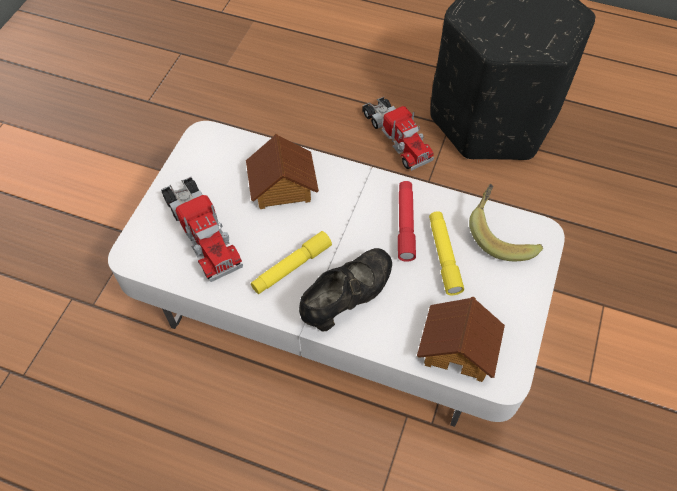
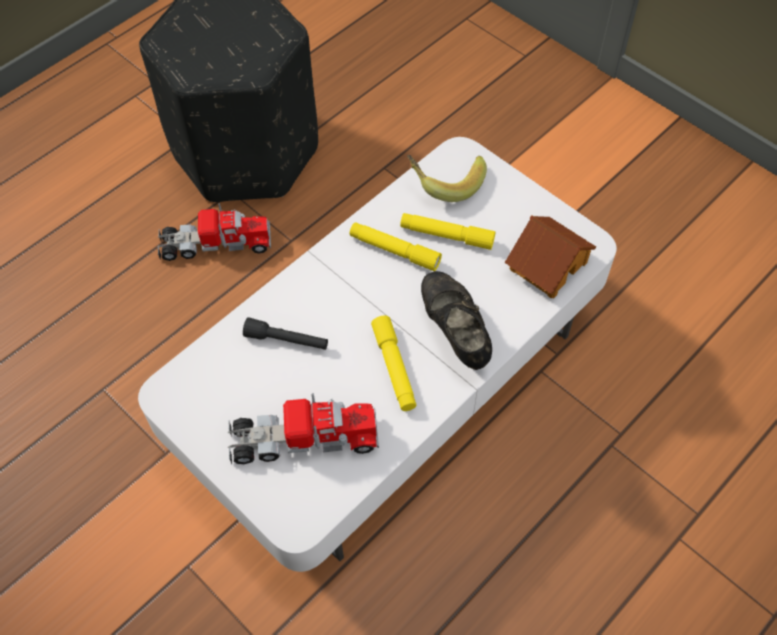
camera: 65 degrees left, 0 degrees up
toy house [246,134,319,209] -> black flashlight [243,317,328,350]
red flashlight [398,181,416,262] -> yellow flashlight [349,222,442,271]

